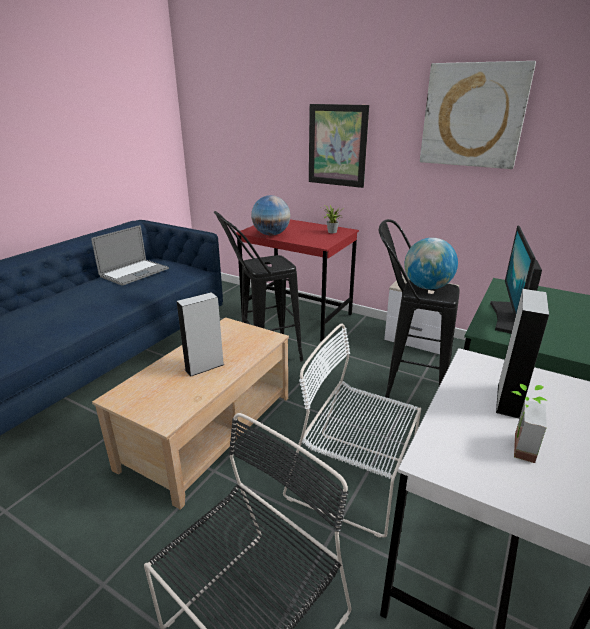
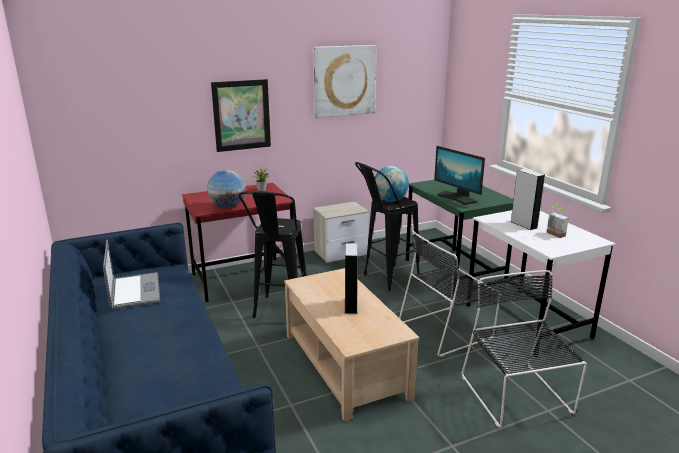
camera: 55 degrees left, 5 degrees down
white chair [283,323,421,538] -> black chair [399,231,501,357]

